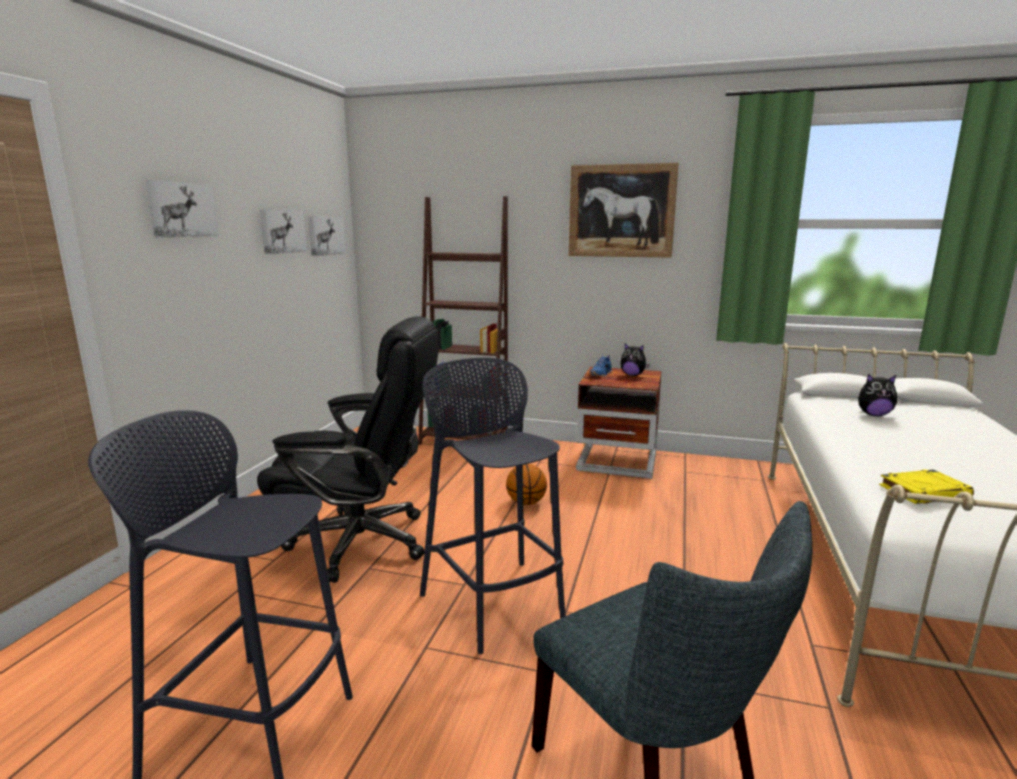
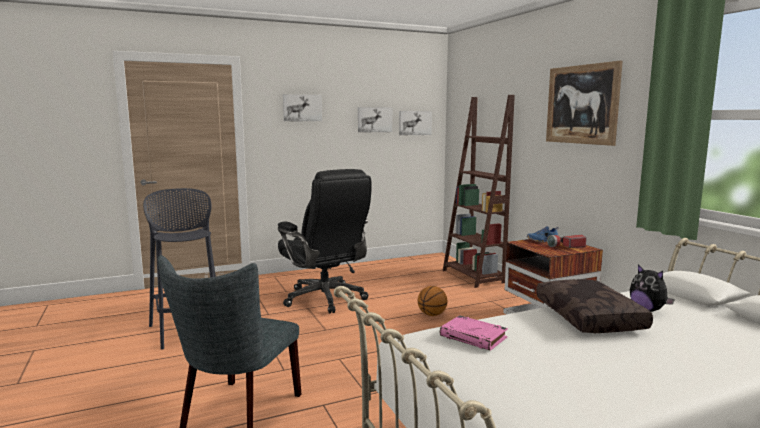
camera: 50 degrees right, 5 degrees down
grey stool [420,358,566,654] -> none
plush toy [620,344,650,376] -> flashlight [547,235,587,248]
yellow book [879,469,974,504] -> pink book [440,315,508,351]
none -> brown pillow [536,279,653,333]

